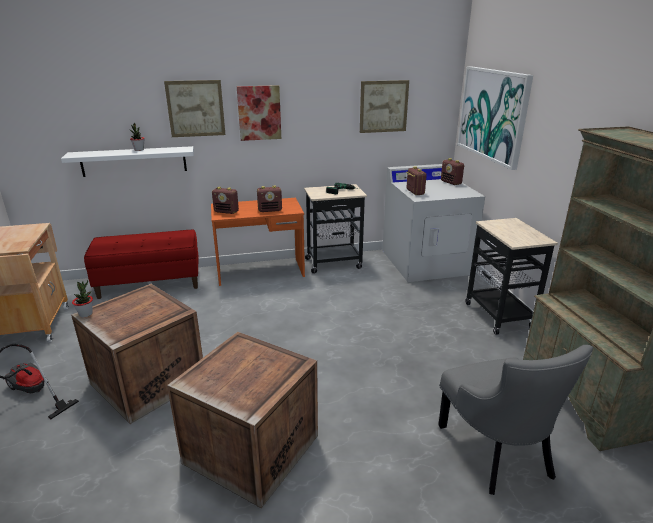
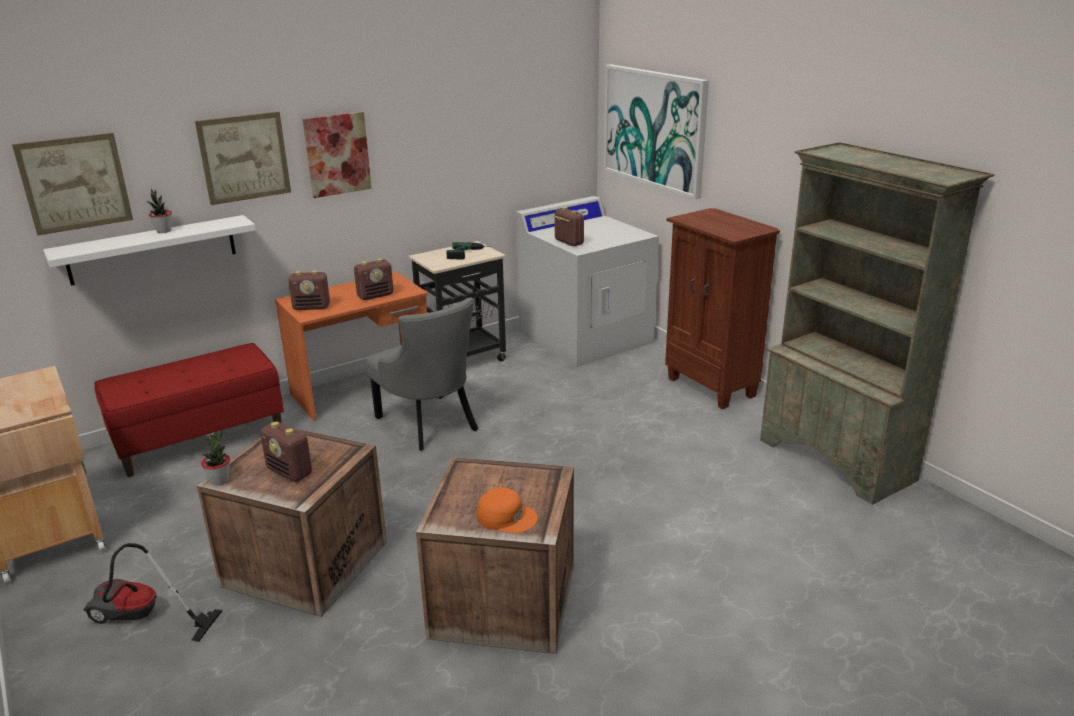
camera: 20 degrees left, 0 degrees up
picture [360,80,409,133] -> picture moved to [12,133,133,236]
grey chair [438,345,593,495] -> grey chair moved to [366,298,478,450]
radio [441,158,465,185] -> radio moved to [260,421,312,482]
cart [465,218,558,335] -> brown cabinet [665,208,780,409]
none -> orange cap [477,487,538,533]

